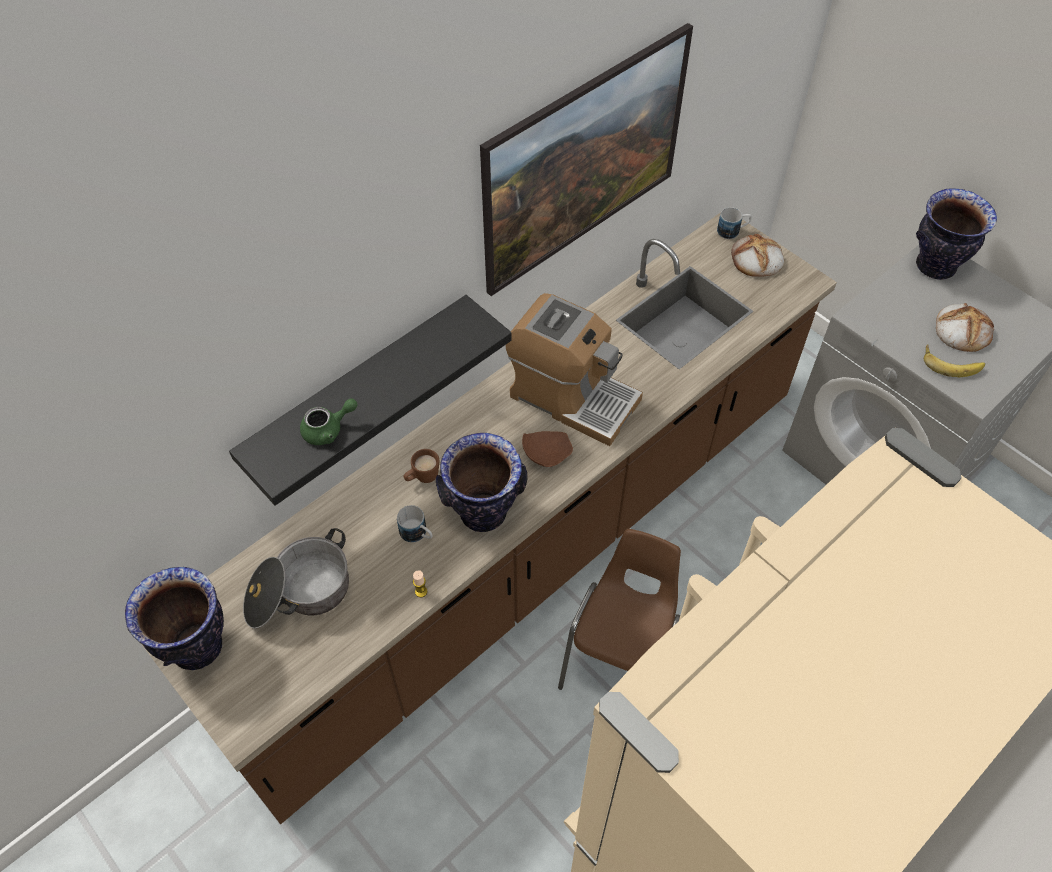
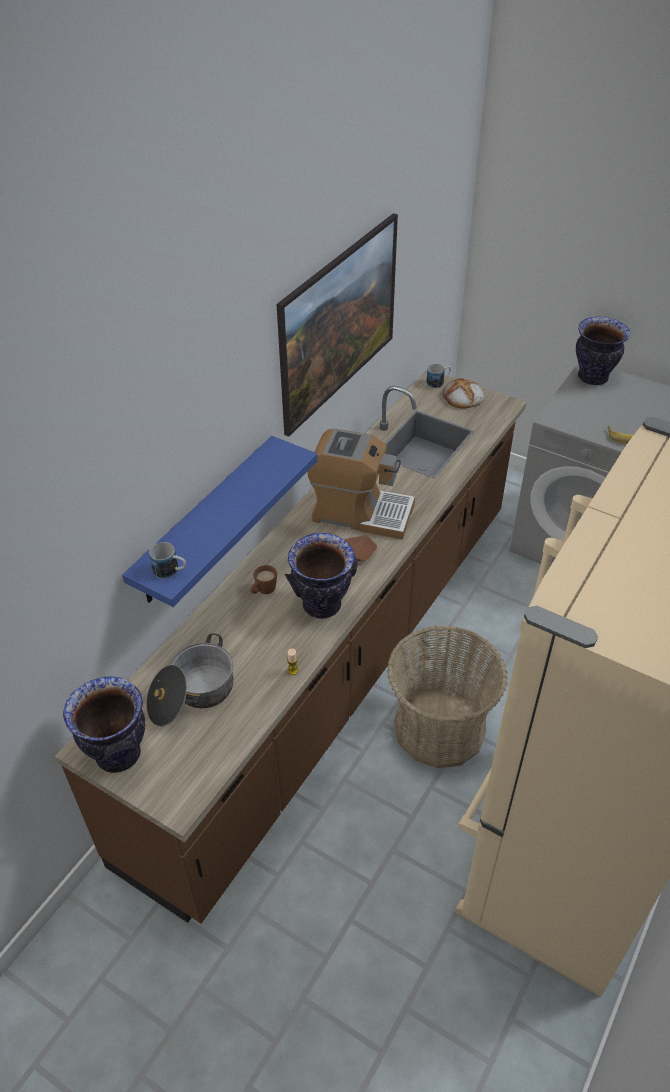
camera: 15 degrees left, 10 degrees down
black shelf [229,295,512,506] -> blue shelf [122,436,317,607]
green teapot [300,398,357,445] -> none
mug [397,505,432,543] -> mug moved to [149,542,186,578]
brown chair [558,529,681,690] -> basket [387,625,508,768]
bread [936,303,994,352] -> none

